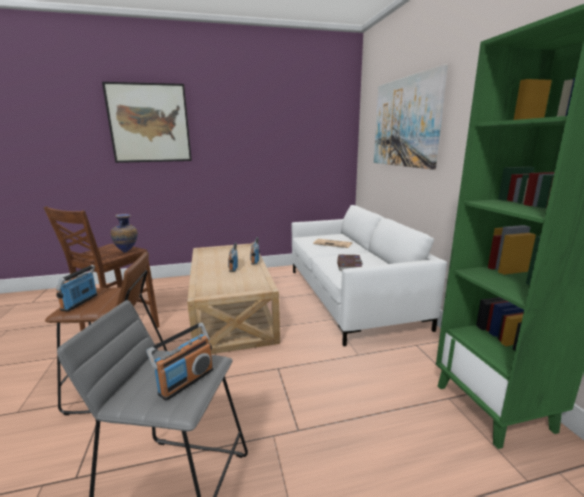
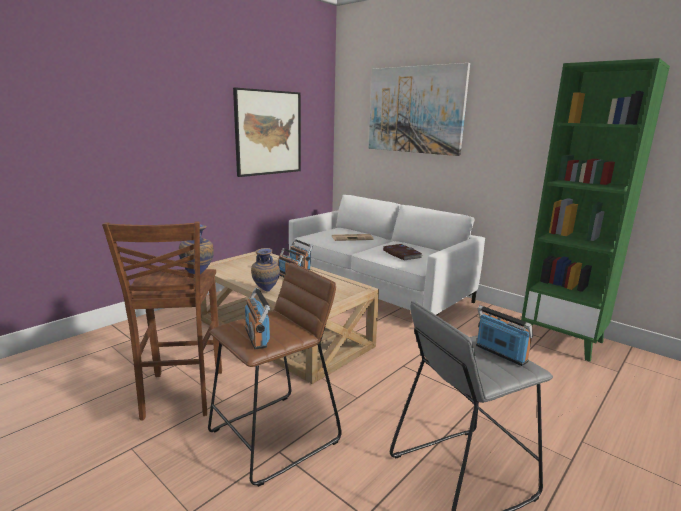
camera: 35 degrees left, 0 degrees up
picture [102,82,192,163] -> picture moved to [233,88,301,177]
radio [146,322,214,401] -> radio turned 45 degrees counterclockwise [476,305,533,366]
none -> vase [251,248,280,292]

